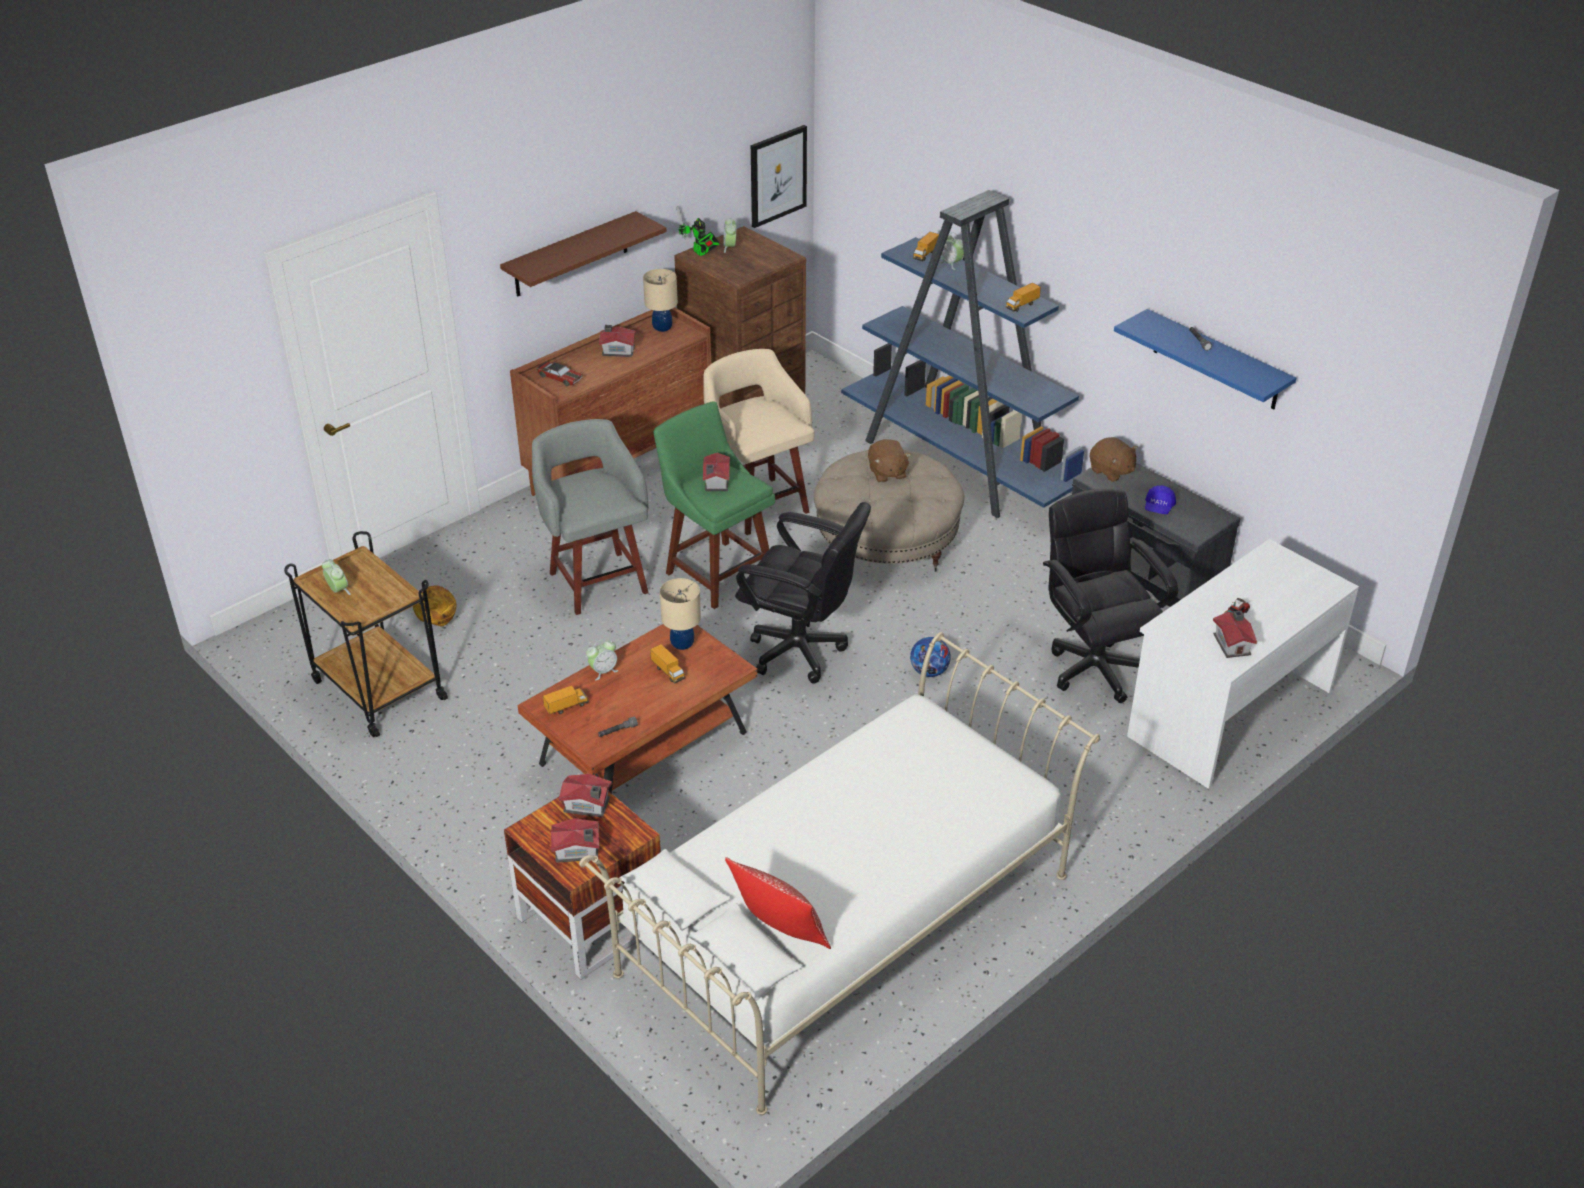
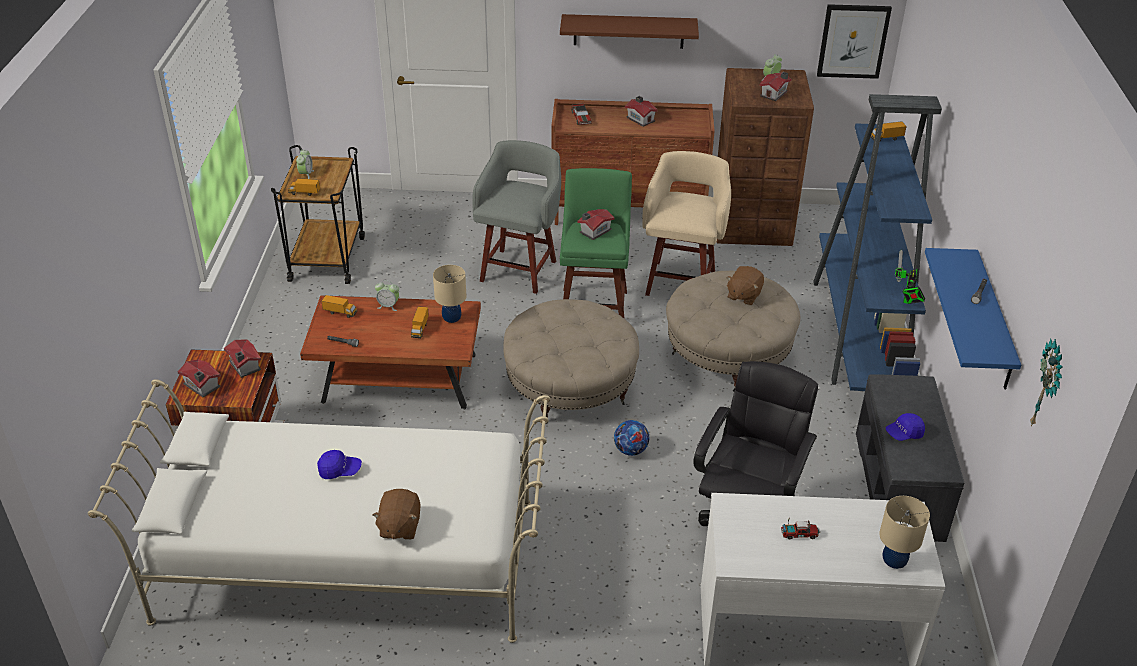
camera: 45 degrees right, 0 degrees up
basketball [413,585,457,627] -> none
beige table lamp [643,269,678,332] -> beige table lamp moved to [879,496,930,569]
toy robot [676,206,720,256] -> toy robot moved to [895,250,925,304]
pillow [725,857,831,949] -> none
black office chair [735,502,871,684] -> beige ottoman [503,299,639,417]
alarm clock [939,232,964,270] -> none
toy truck [1006,283,1041,312] -> toy truck moved to [288,178,320,196]
brown plush toy [1090,437,1138,482] -> brown plush toy moved to [372,489,421,540]
toy house [1213,611,1257,658] -> toy house moved to [759,72,792,101]
none -> blue cap [317,450,362,479]
none -> wall clock [1030,339,1063,427]

